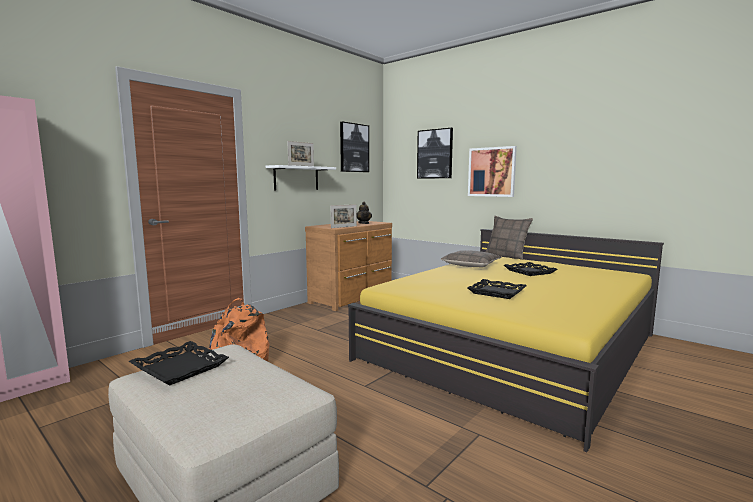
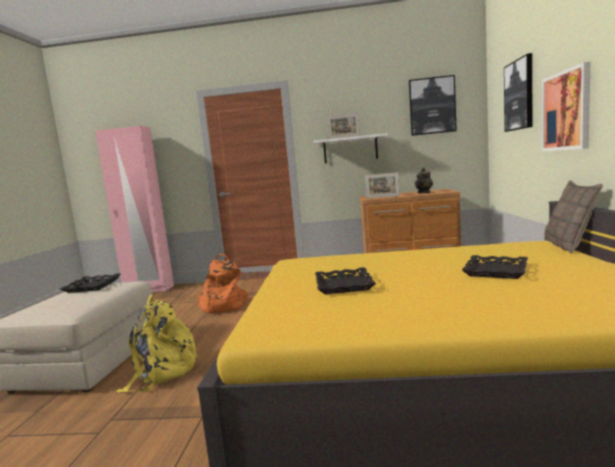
camera: 55 degrees right, 0 degrees up
pillow [441,250,502,267] -> none
none -> yellow backpack [116,294,198,392]

